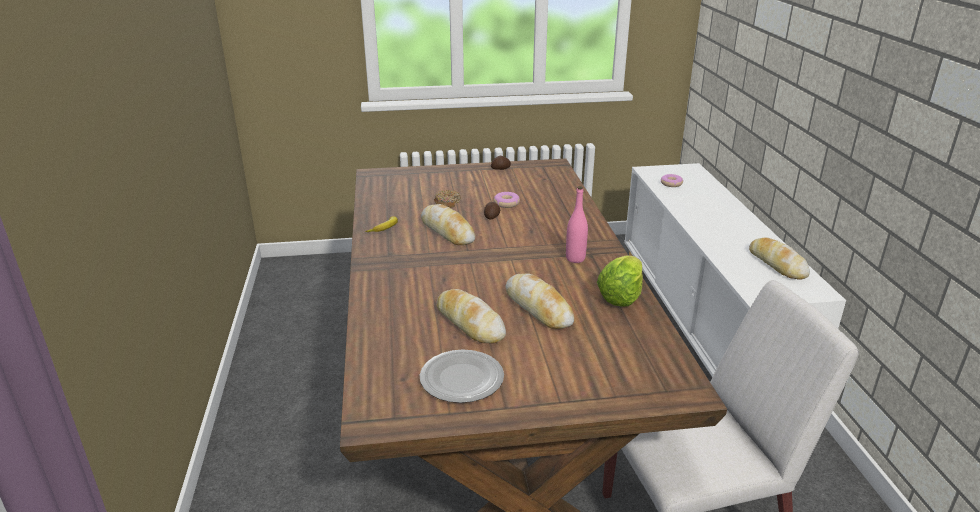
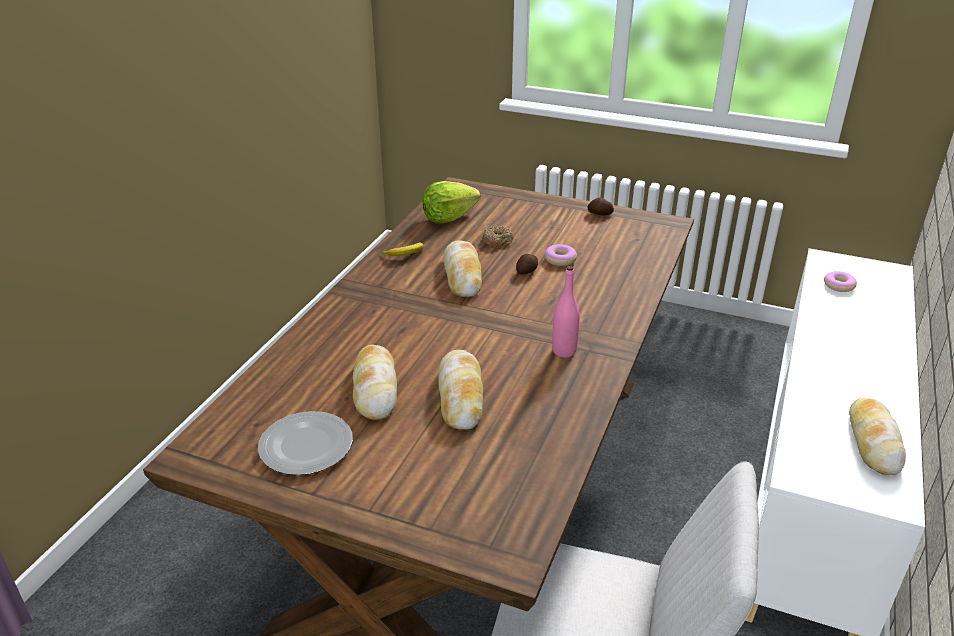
camera: 30 degrees right, 5 degrees up
lettuce [597,256,643,307] -> lettuce moved to [423,181,480,223]

